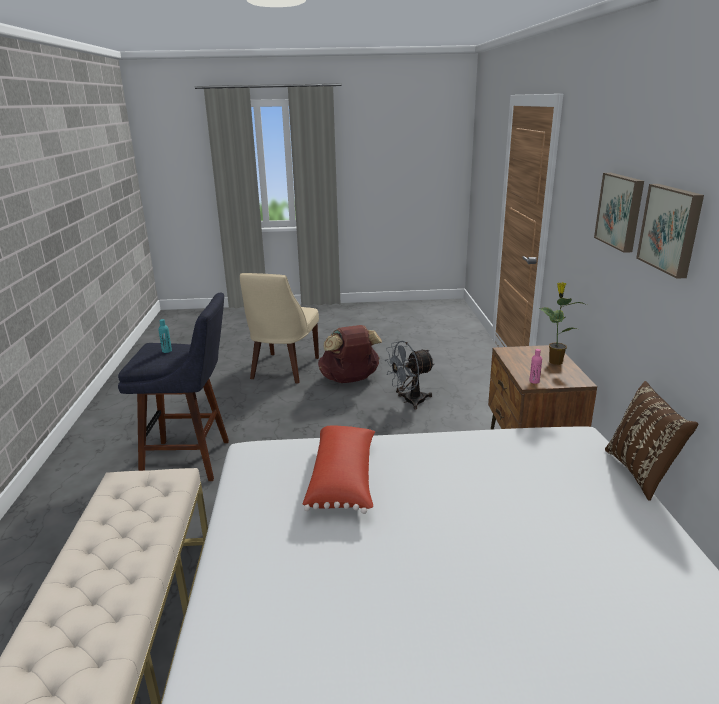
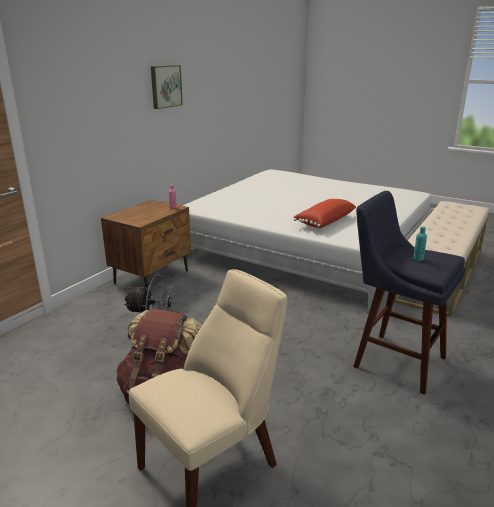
camera: 145 degrees left, 0 degrees up
potted plant [539,282,587,365] -> none
picture [594,173,644,253] -> none
brown pillow [605,381,698,501] -> none

